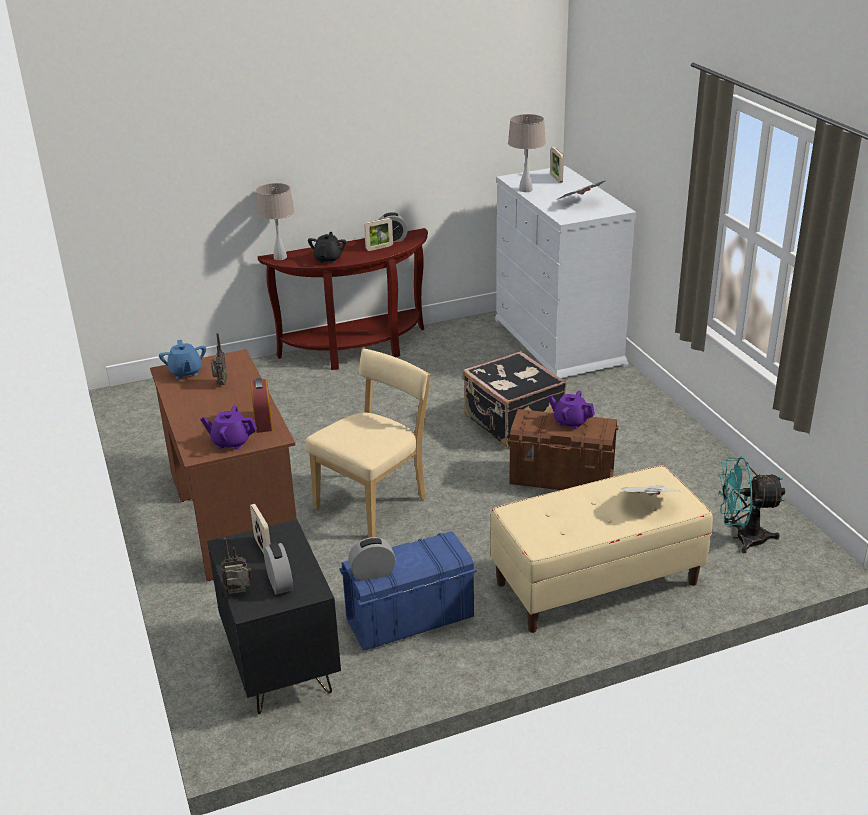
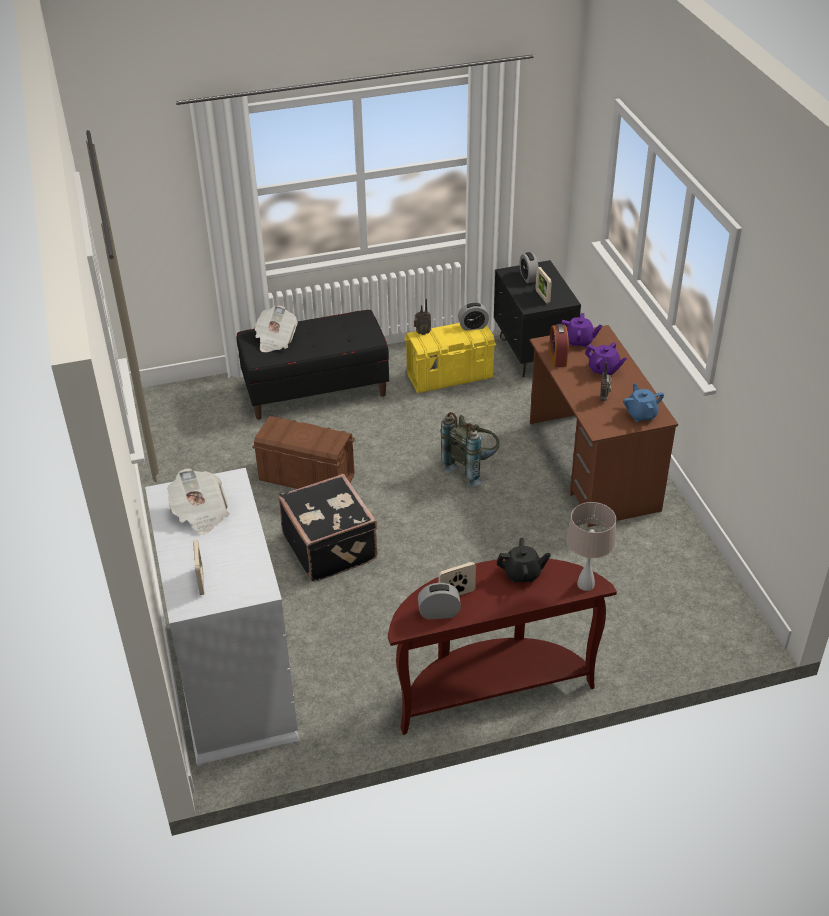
camera: 175 degrees left, 10 degrees up
radio [221,538,252,594] -> radio moved to [414,298,431,335]
beige chair [305,349,430,537] -> grey backpack [441,412,500,487]
black teapot [308,232,346,263] -> black teapot turned 105 degrees counterclockwise [497,538,551,583]
blue storage box [339,531,477,651] -> yellow storage box [404,323,496,393]
beige bench [490,465,713,633] -> black bench [237,310,389,420]
beige table lamp [508,114,546,192] -> none
purple teapot [548,391,595,429] -> purple teapot moved to [585,342,627,375]
turquoise fan [718,456,785,553] -> none

